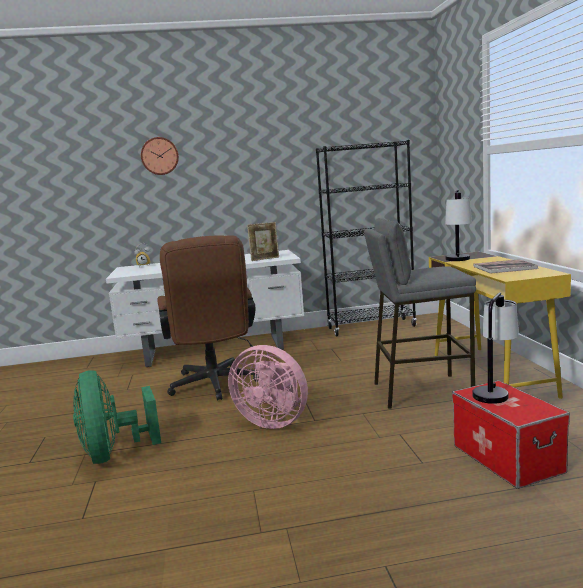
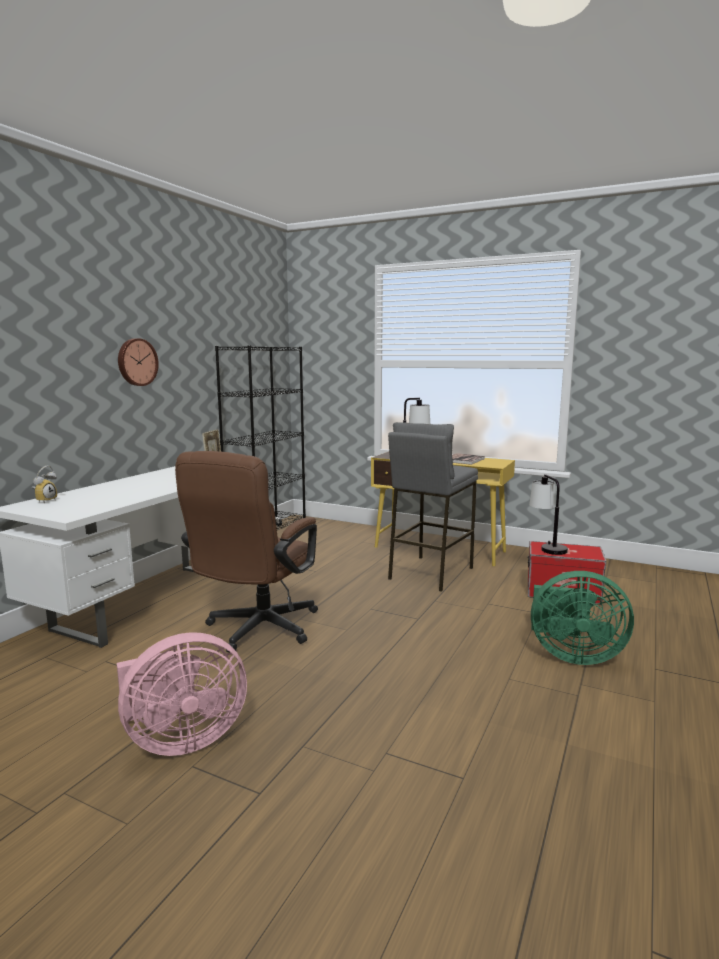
camera: 55 degrees left, 0 degrees up
green fan [73,370,161,464] -> green fan moved to [531,571,634,665]
wall clock [141,137,179,175] -> wall clock moved to [118,338,159,386]
brown office chair [157,235,259,400] -> brown office chair turned 90 degrees clockwise [175,451,318,653]
pink fan [228,345,308,429] -> pink fan moved to [117,632,247,756]

